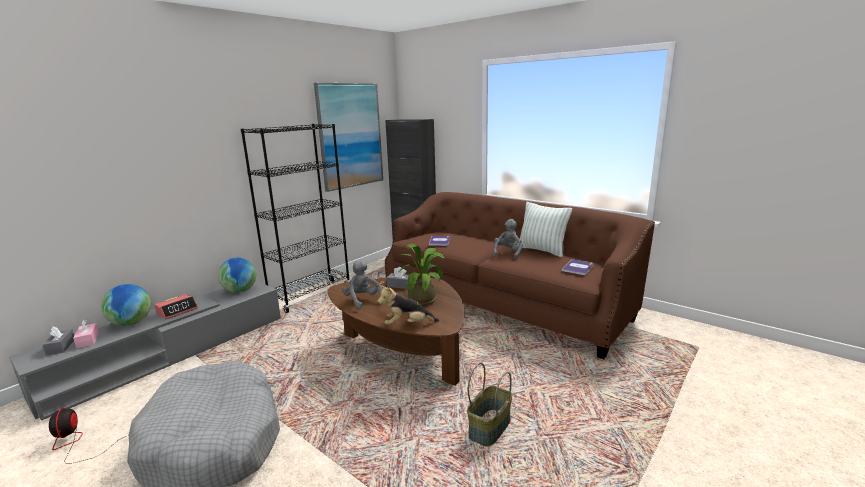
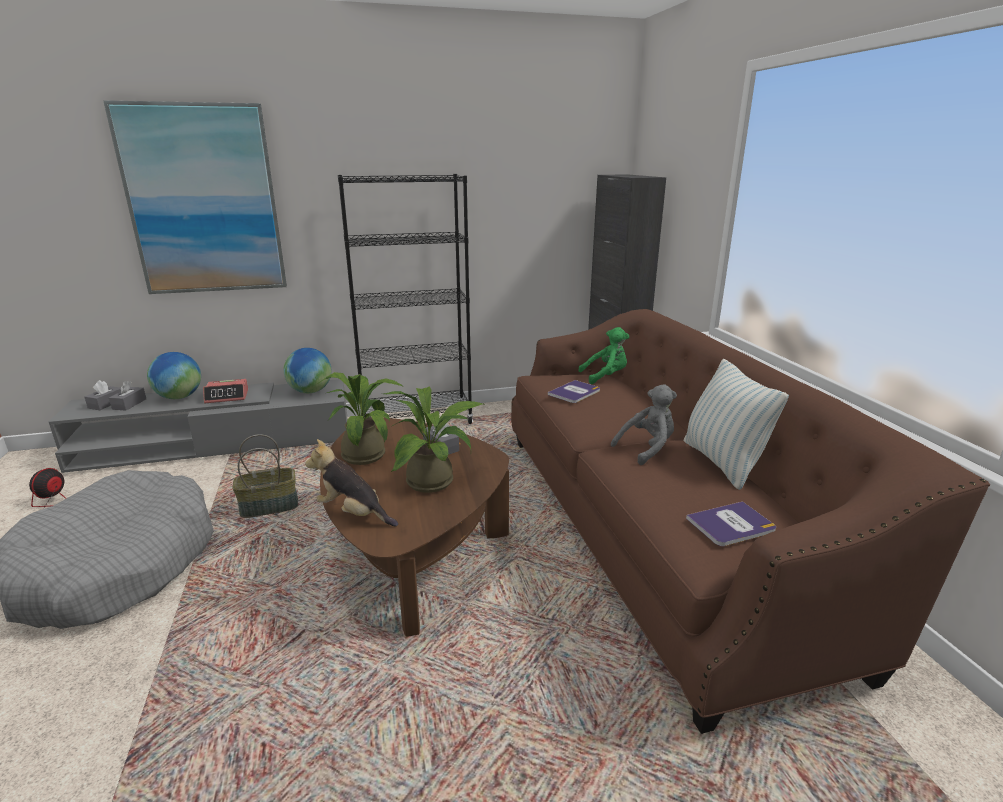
camera: 35 degrees right, 5 degrees up
pink tissue box [73,320,99,348] -> grey tissue box [109,381,146,411]
picture [314,83,383,192] -> picture moved to [103,100,287,294]
grey plush toy [343,260,382,309] -> potted plant [317,372,402,465]
basket [467,363,512,447] -> basket moved to [233,434,298,518]
none -> green plush toy [578,327,629,384]

